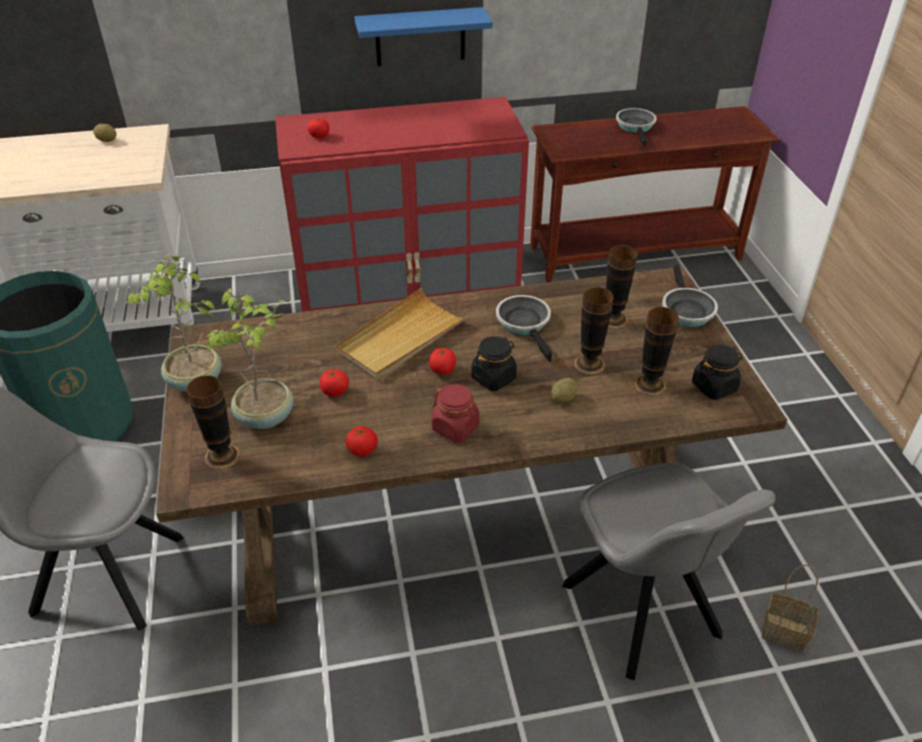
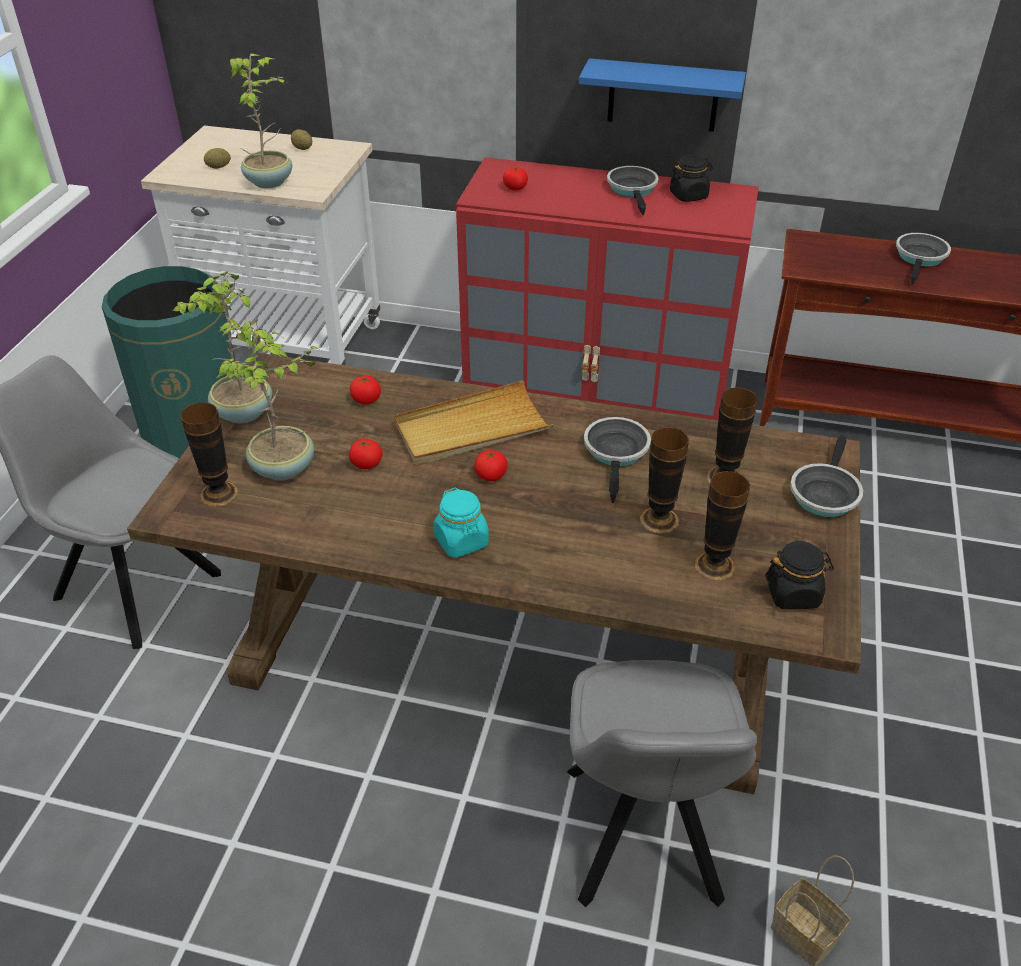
camera: 25 degrees right, 0 degrees up
tomato [346,426,378,456] -> tomato moved to [350,376,381,404]
red jar [431,384,480,442] -> turquoise jar [433,488,489,558]
black jar [471,336,517,391] -> black jar moved to [670,155,713,202]
potato [551,378,577,403] -> potato moved to [204,148,231,169]
none -> potted plant [230,53,292,188]
none -> frying pan [607,166,659,215]

